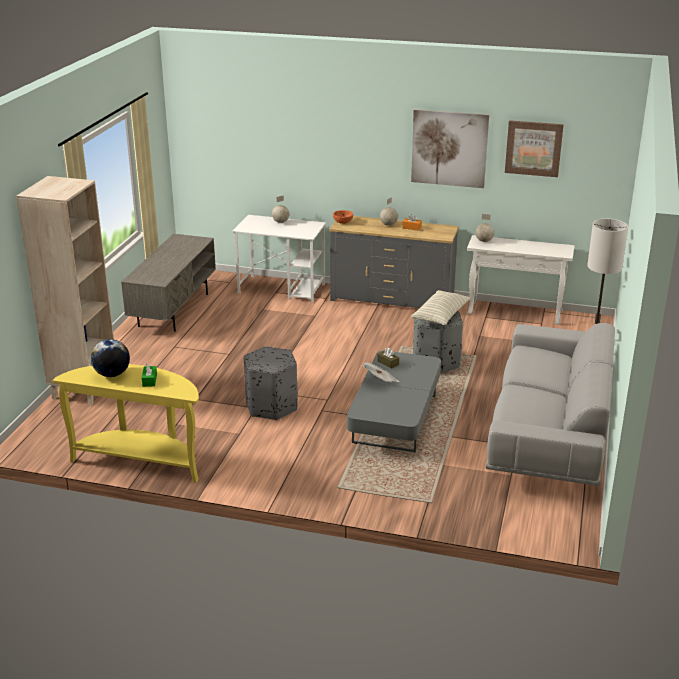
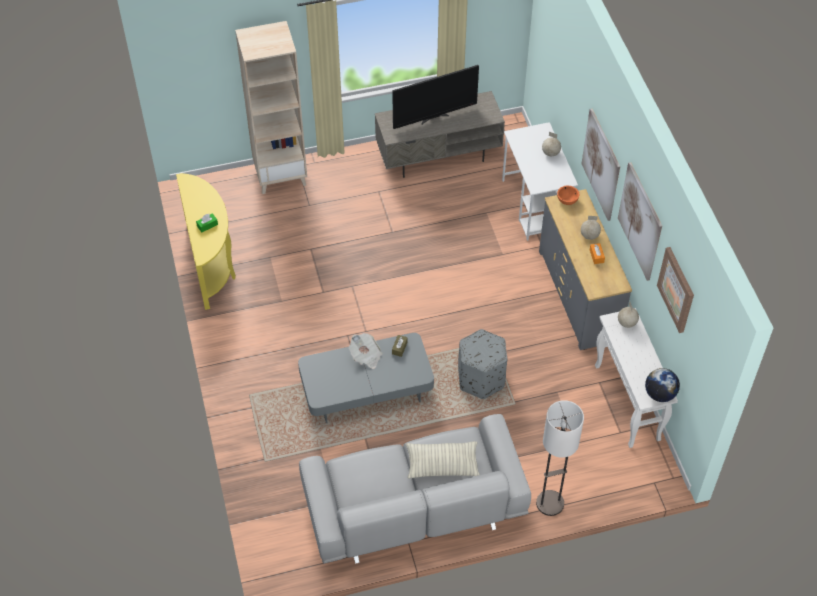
camera: 60 degrees right, 25 degrees up
globe [91,339,130,377] -> globe moved to [645,368,680,402]
grey ottoman [244,346,298,420] -> none
pillow [411,290,471,325] -> pillow moved to [406,441,480,478]
none -> television [392,65,479,129]
none -> picture [581,109,620,221]

